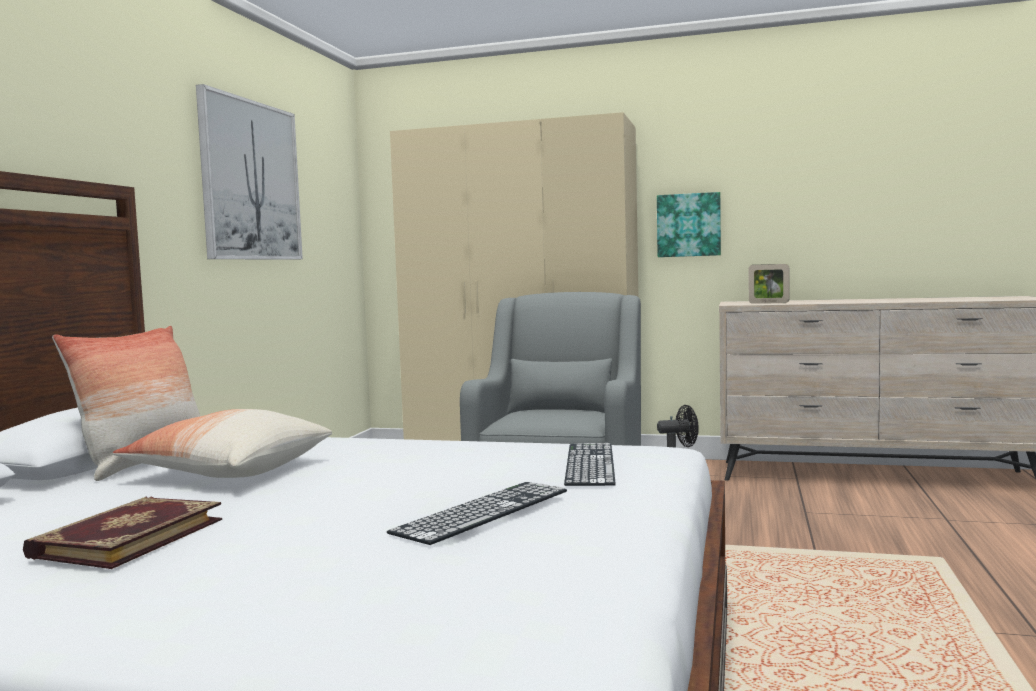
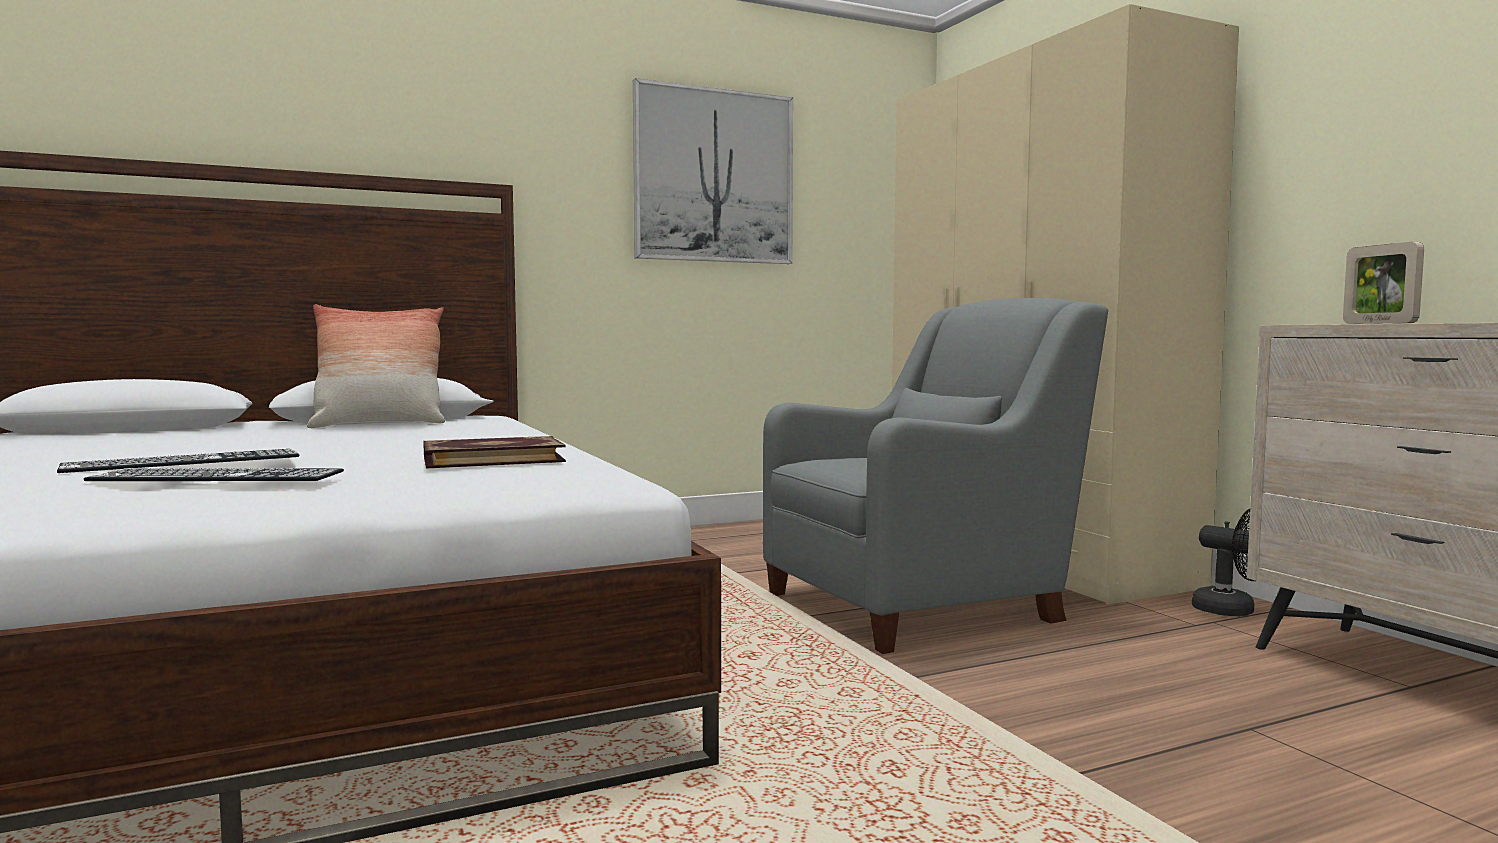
camera: 50 degrees right, 0 degrees up
book [23,497,222,569] -> book moved to [423,436,566,469]
pillow [113,409,332,478] -> none
keyboard [564,443,616,486] -> keyboard moved to [57,449,299,473]
picture [657,192,721,257] -> none

